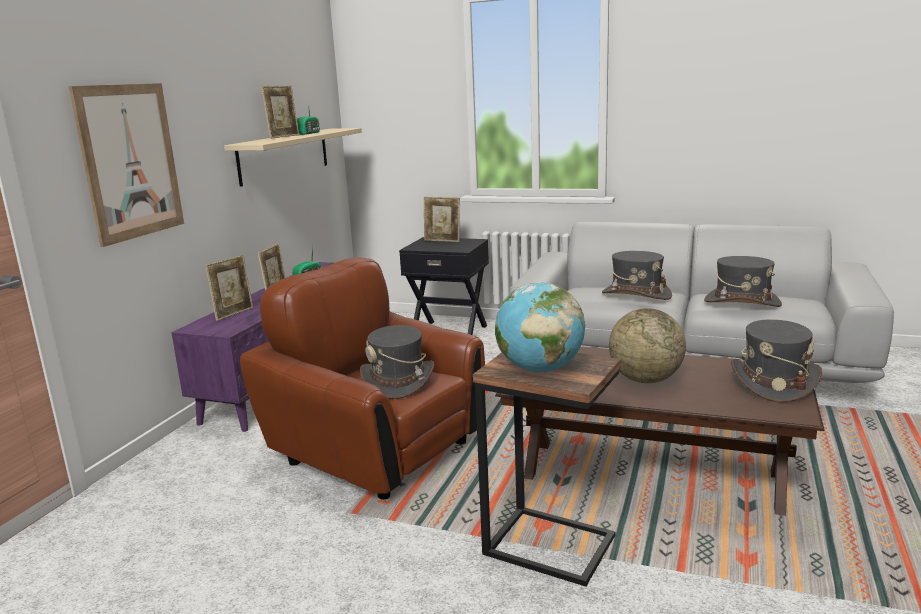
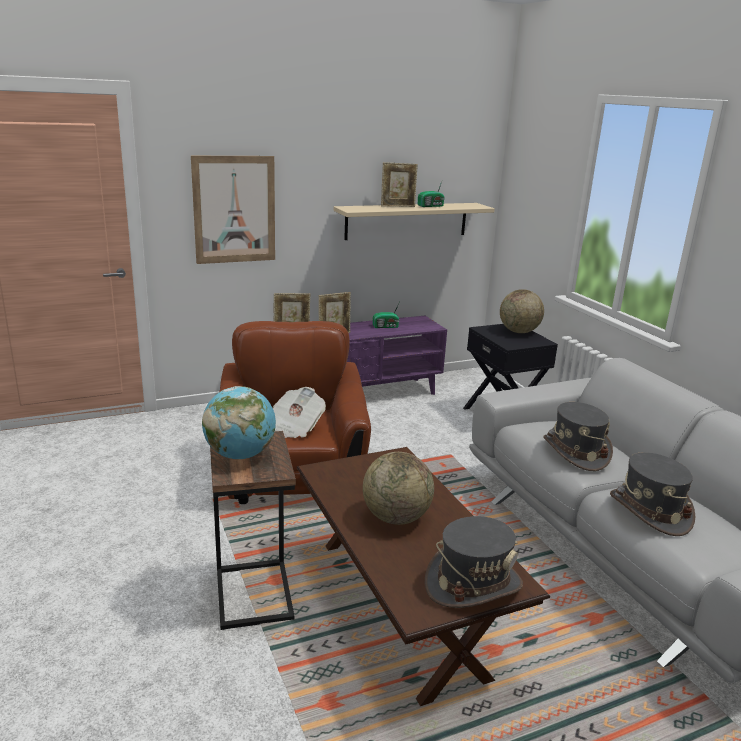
camera: 45 degrees right, 5 degrees up
grey hat [360,325,434,399] -> newspaper [273,387,326,438]
picture frame [424,197,460,242] -> globe [500,289,544,333]

